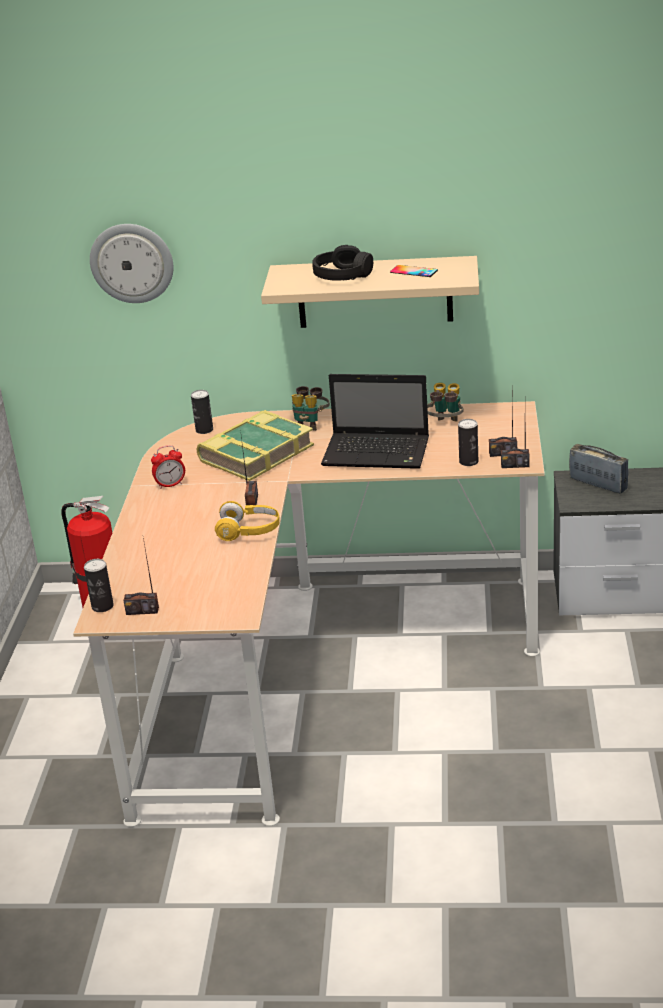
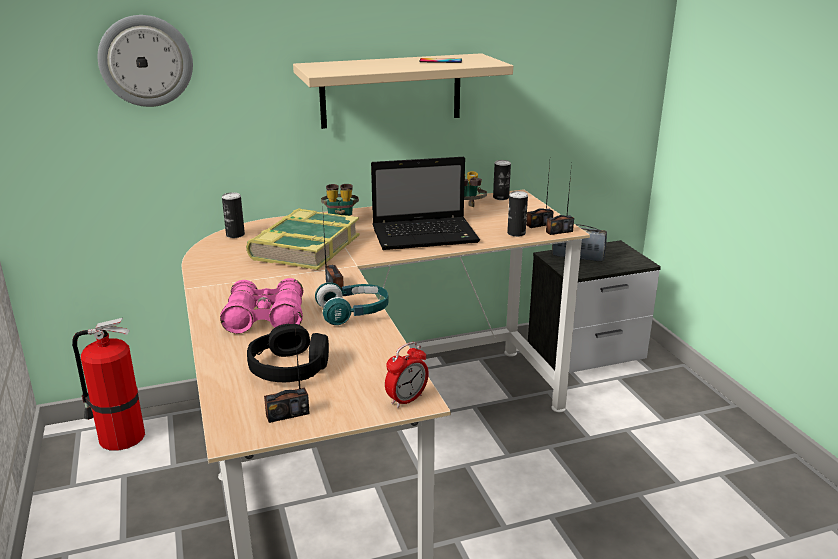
camera: 25 degrees left, 5 degrees down
can [84,559,114,612] -> can moved to [493,160,511,200]
alarm clock [151,445,185,489] -> alarm clock moved to [385,342,429,408]
yellow headphones [215,501,280,541] -> turquoise headphones [315,282,389,325]
black headphones [312,245,373,280] -> black headphones moved to [247,324,329,382]
none -> pink binoculars [220,278,303,334]

